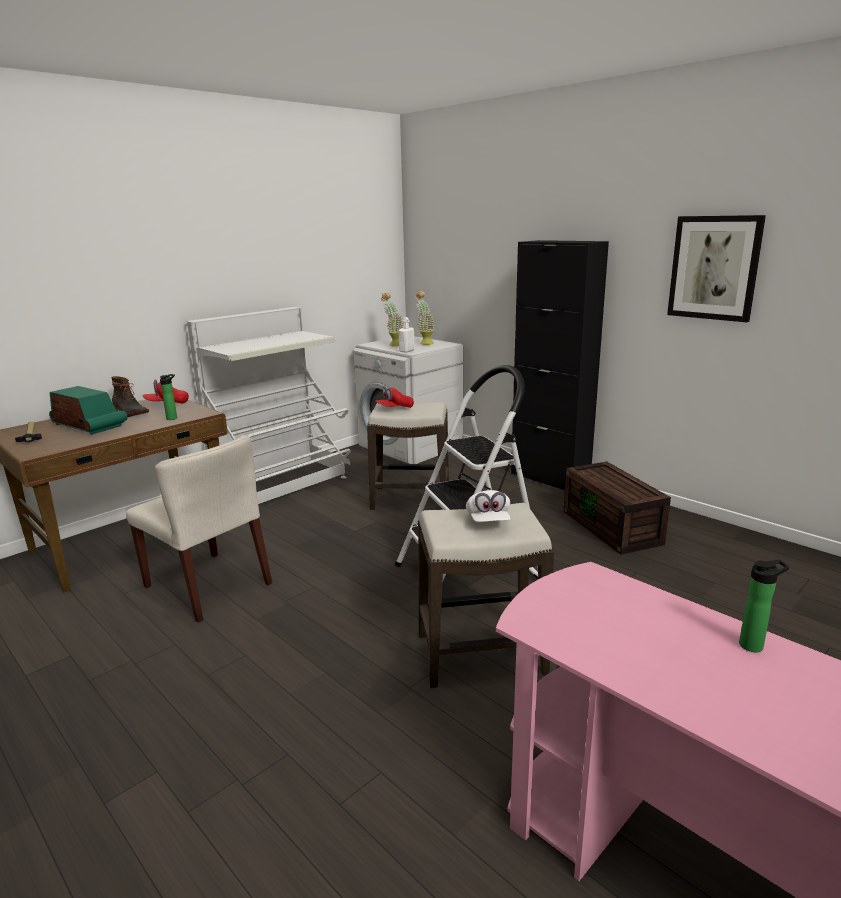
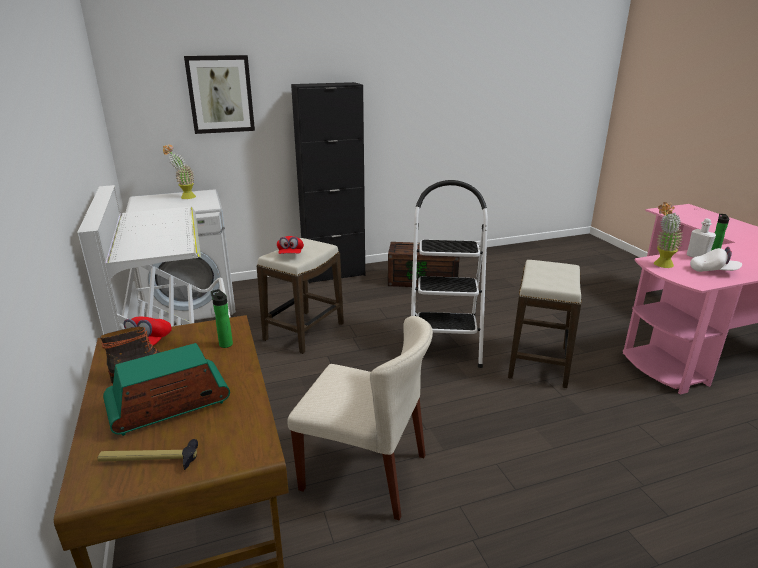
camera: 65 degrees left, 5 degrees up
beige chair [126,435,272,623] -> beige chair turned 45 degrees clockwise [287,316,433,521]
potted plant [381,292,404,346] -> potted plant moved to [654,202,683,268]
white bottle [398,317,414,353] -> white bottle moved to [687,218,716,258]
white cap [466,490,510,522] -> white cap moved to [690,247,742,272]
picture [667,215,766,322] -> picture moved to [184,55,255,134]

